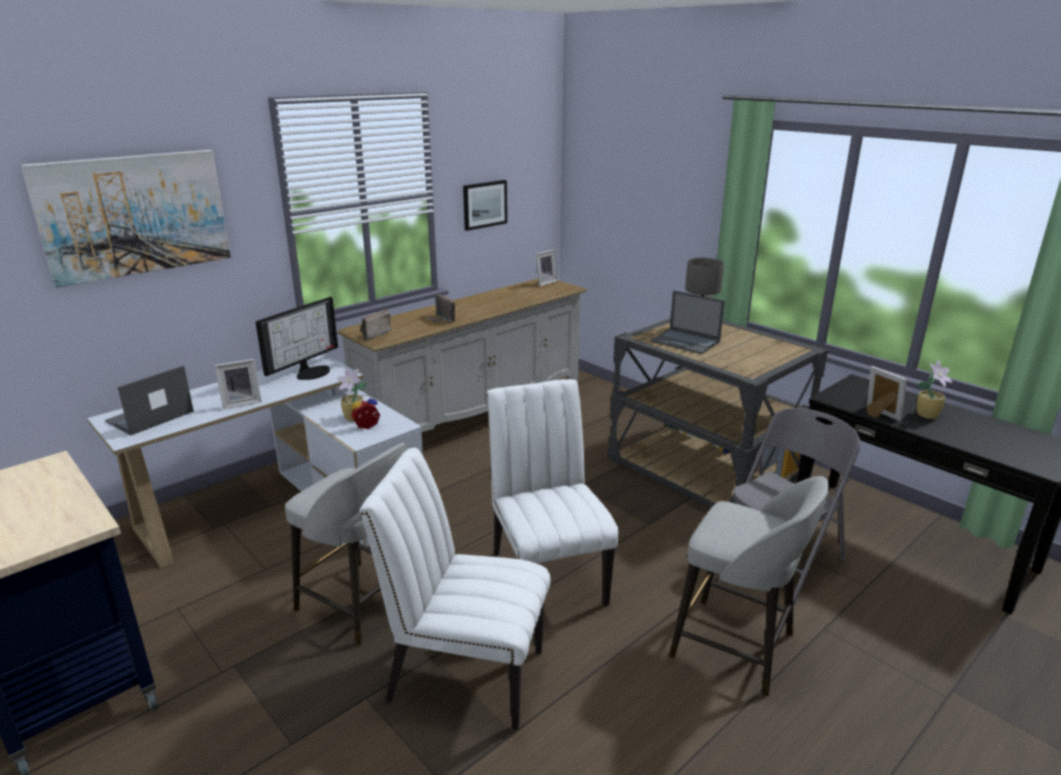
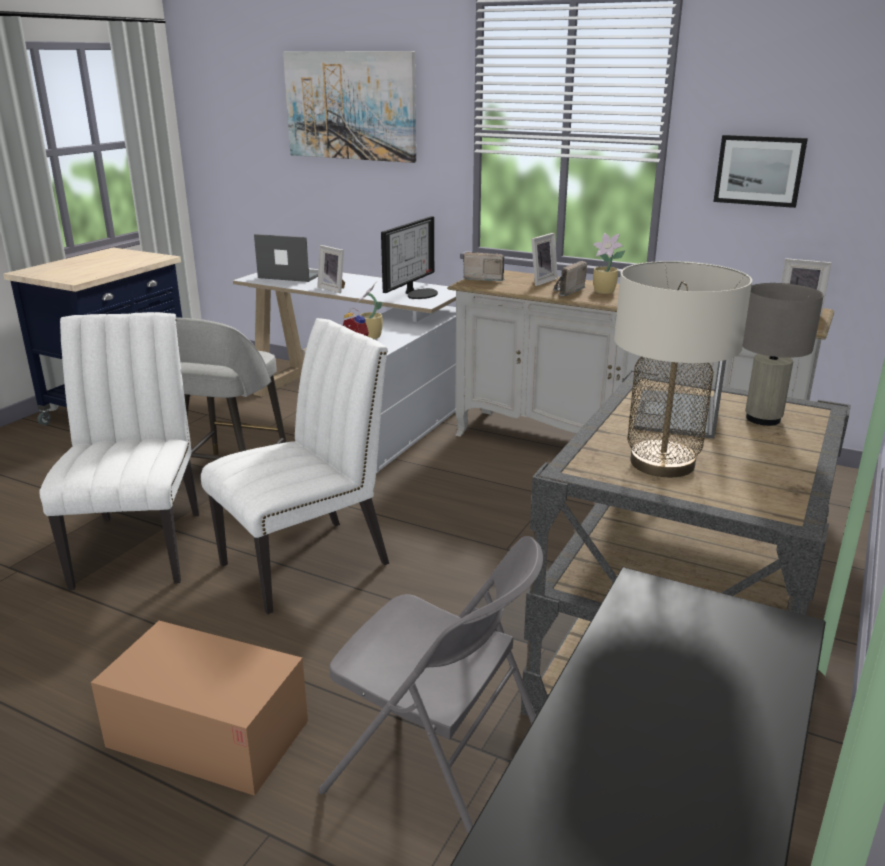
camera: 70 degrees right, 0 degrees up
monitor [255,297,338,380] -> monitor turned 75 degrees counterclockwise [381,216,438,299]
grey stool [669,476,829,697] -> cardboard box [91,621,308,796]
picture frame [866,366,907,421] -> picture frame moved to [531,233,558,286]
potted plant [917,360,953,419] -> potted plant moved to [593,233,625,294]
none -> table lamp [614,261,752,477]

